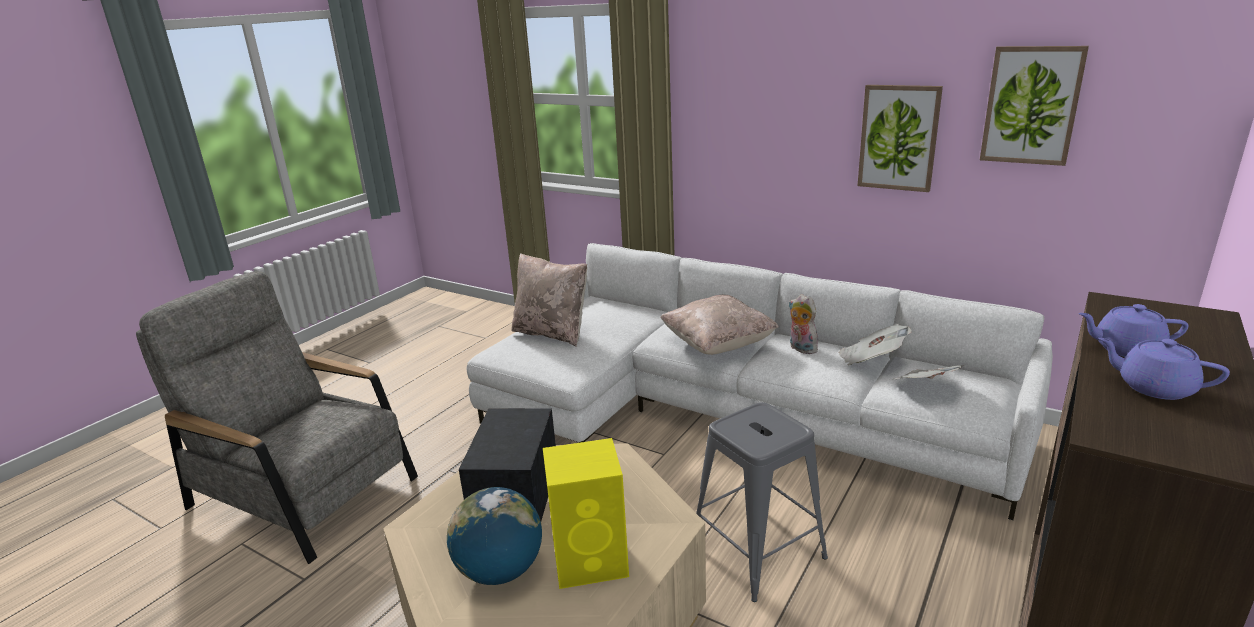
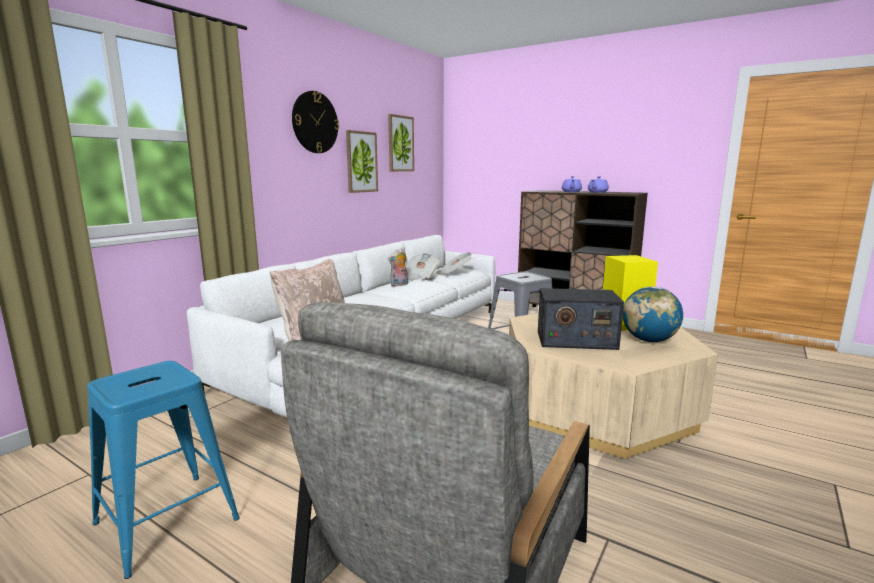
camera: 90 degrees left, 10 degrees down
beige pillow [660,295,779,355] -> none
none -> blue stool [87,361,240,579]
none -> wall clock [292,91,339,153]

